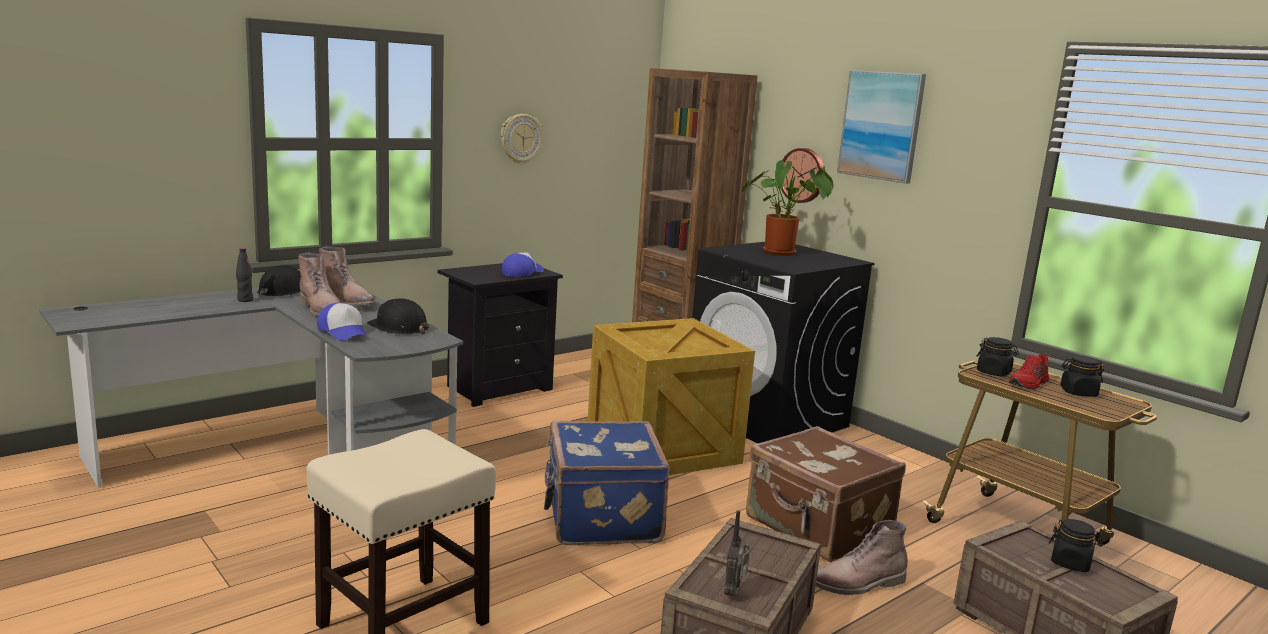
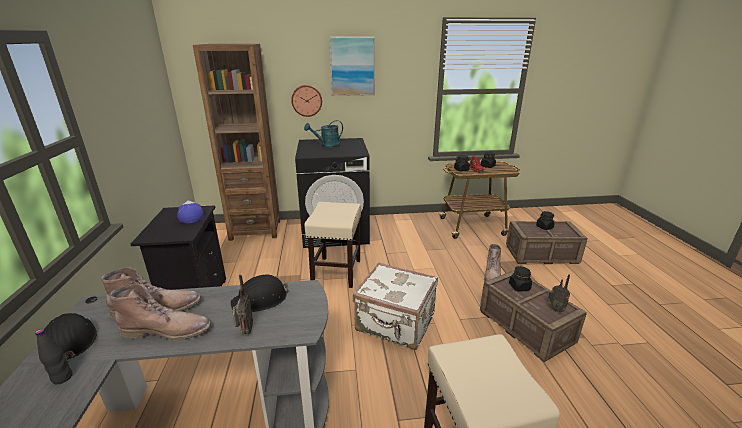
camera: 55 degrees left, 10 degrees up
cap [317,303,369,341] -> radio [232,275,253,334]
wall clock [501,114,543,164] -> none
blue suitcase [544,421,670,545] -> white suitcase [353,263,438,350]
crate [588,318,755,475] -> beige stool [304,202,361,288]
potted plant [742,160,834,256] -> turquoise watering can [304,120,343,148]
brown suitcase [746,426,906,562] -> none
none -> black jar [509,266,532,292]

